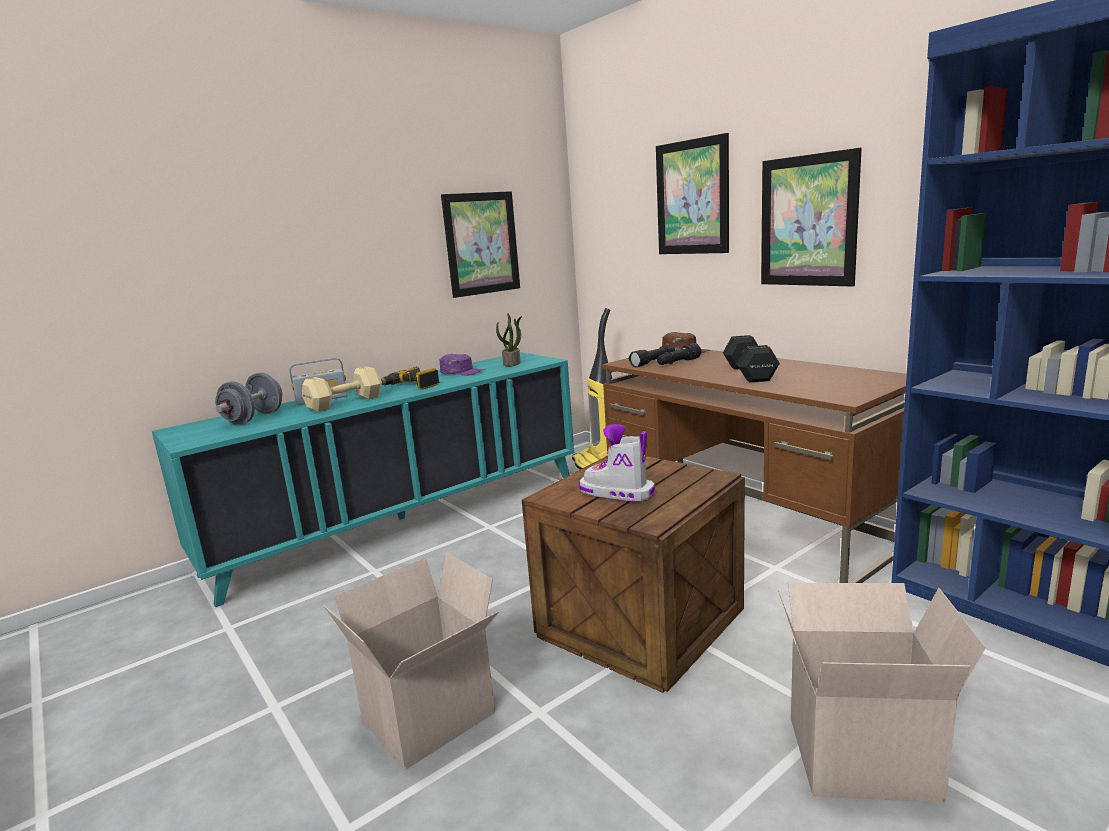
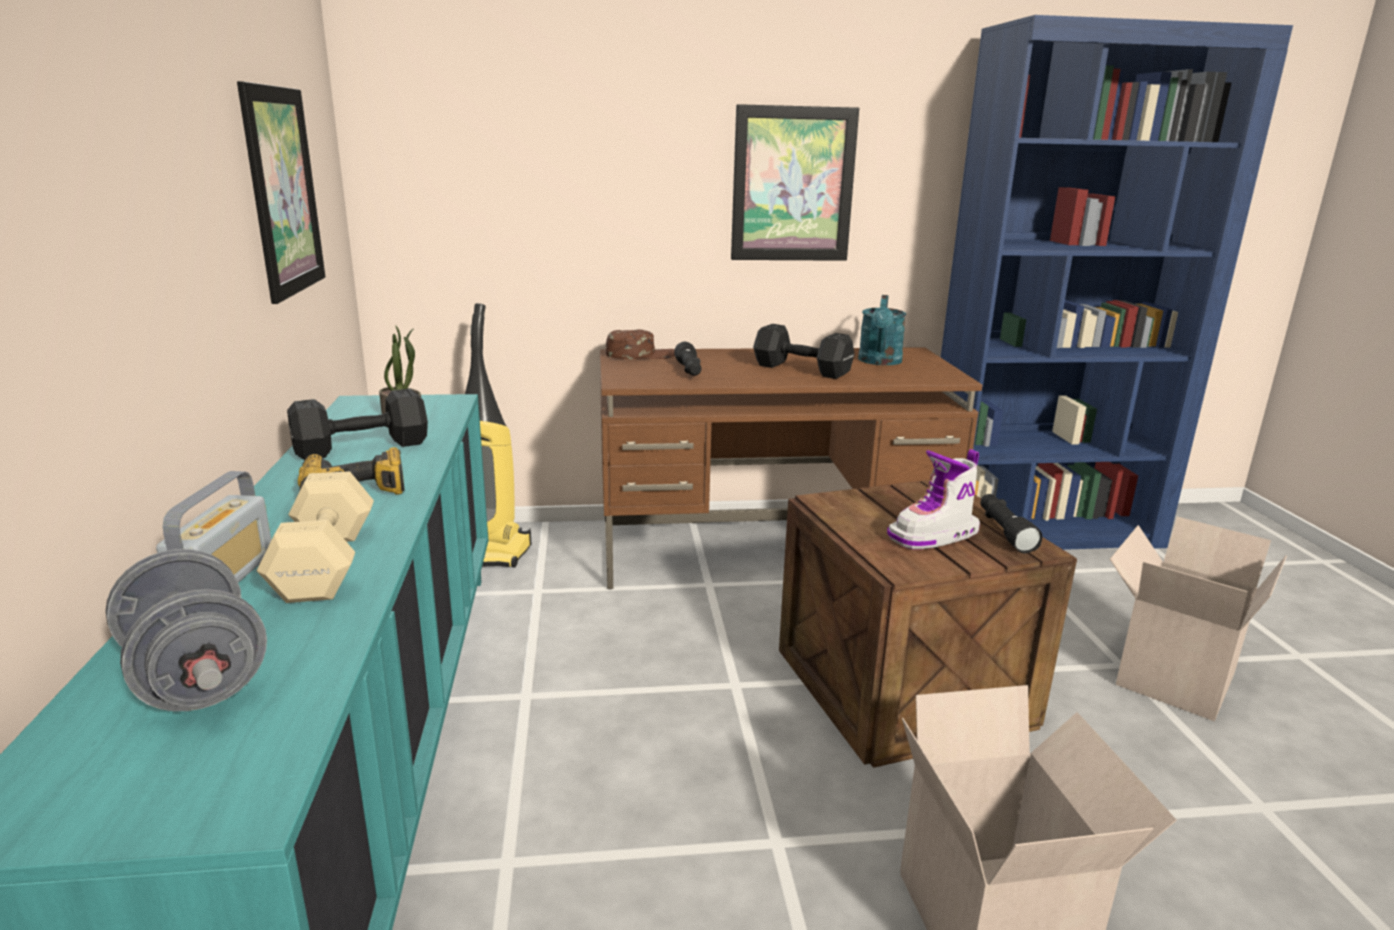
camera: 60 degrees left, 5 degrees up
purple cap [440,354,485,376] -> black dumbbell [287,388,428,460]
black flashlight [629,346,675,367] -> black flashlight moved to [981,494,1043,554]
picture [656,133,729,254] -> none
none -> turquoise watering can [858,295,906,365]

